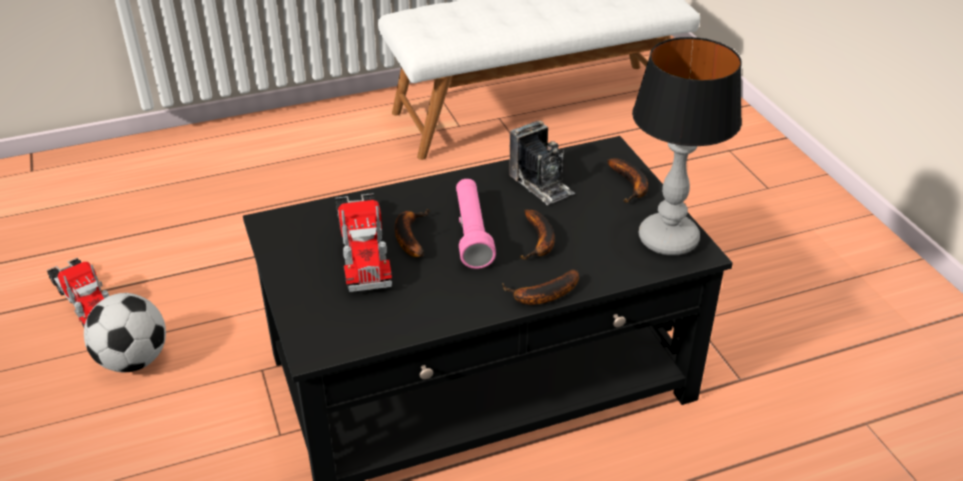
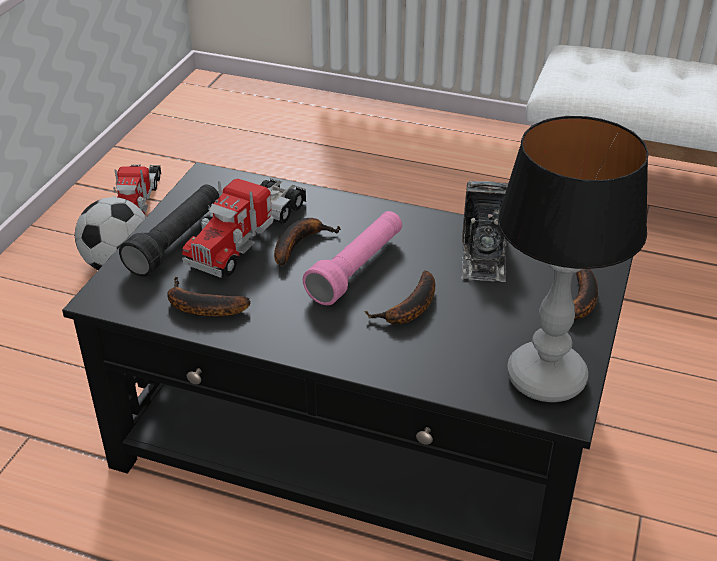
camera: 40 degrees right, 0 degrees up
banana [502,269,579,305] -> banana moved to [167,277,251,317]
none -> black flashlight [119,184,219,277]

